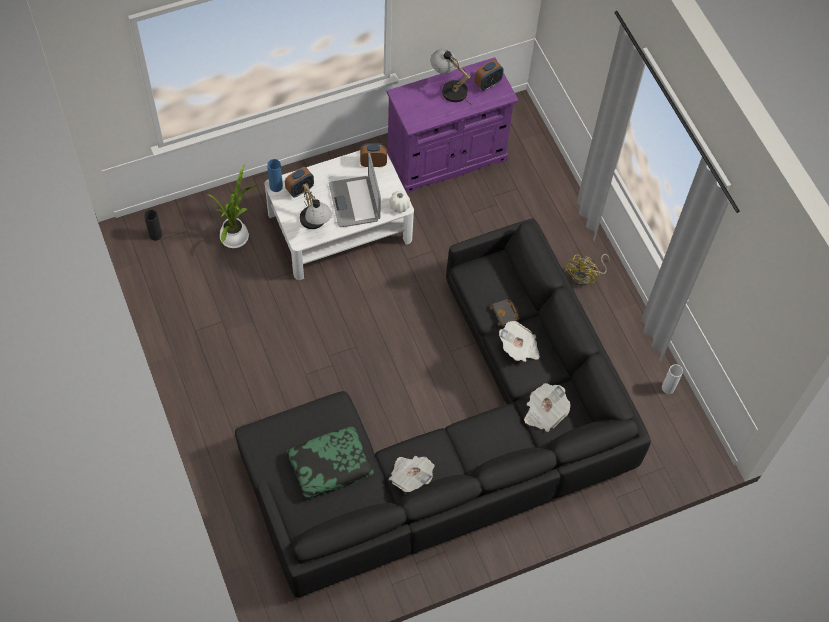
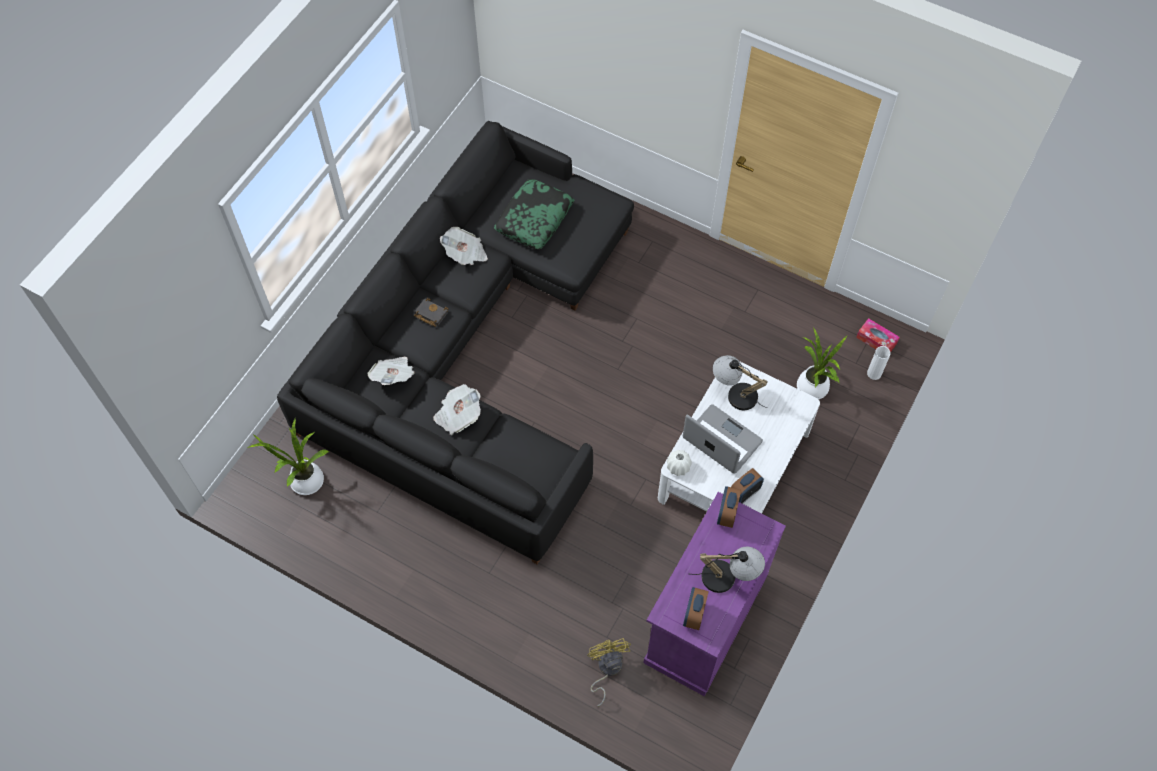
camera: 145 degrees right, 0 degrees up
black vase [144,209,162,241] -> tissue box [856,318,900,352]
blue vase [267,159,283,192] -> none
alarm clock [285,167,314,197] -> alarm clock moved to [717,486,741,528]
black book [490,299,520,327] -> black book moved to [414,298,448,327]
yellow fan [565,254,609,286] -> yellow fan moved to [587,638,631,707]
white vase [662,364,683,394] -> white vase moved to [867,346,891,380]
none -> potted plant [247,419,329,495]

